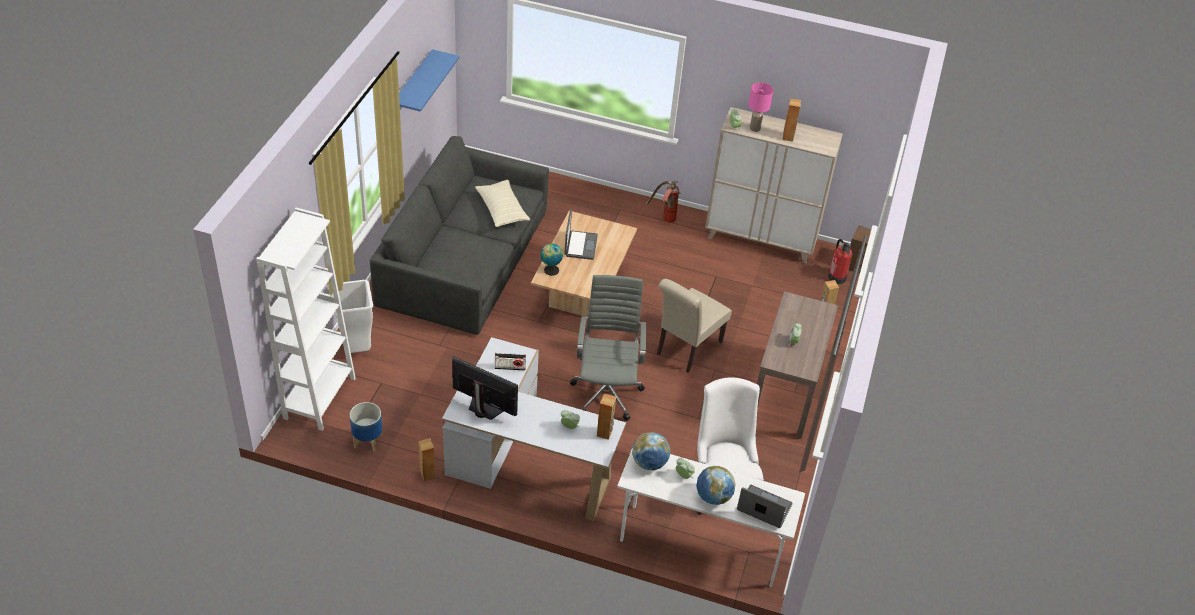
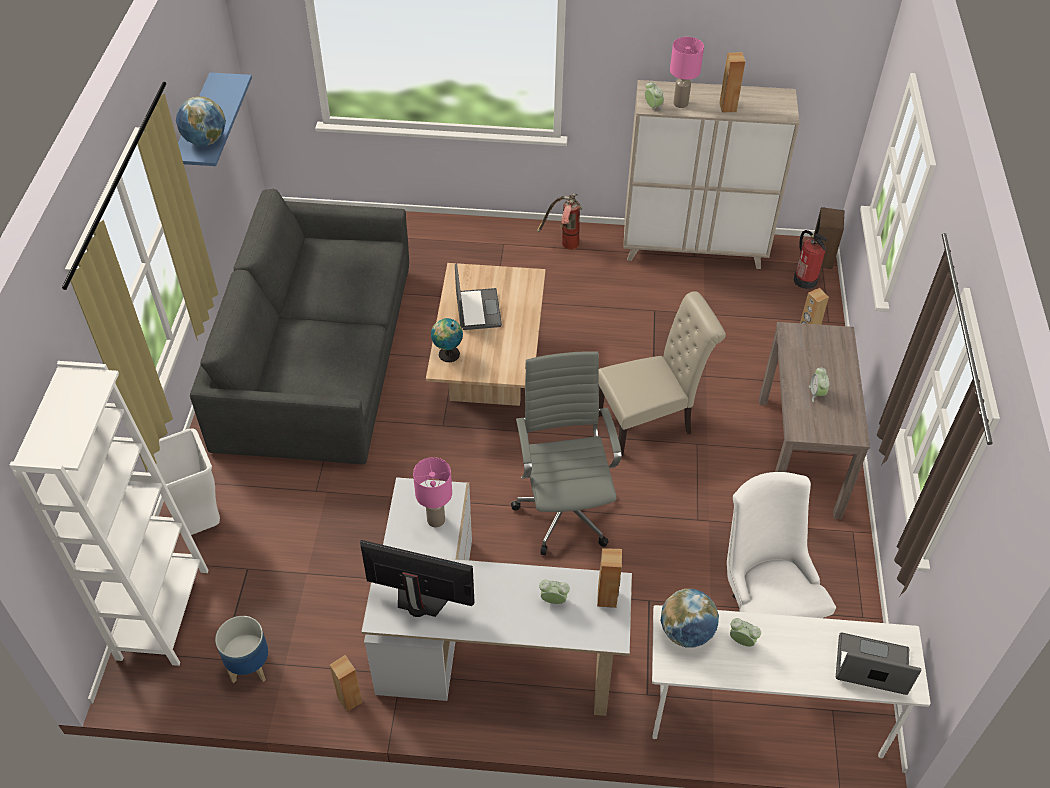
camera: 10 degrees left, 5 degrees up
beige pillow [475,180,530,227] -> none
radio [495,353,526,370] -> pink table lamp [413,457,452,528]
beige chair [657,279,732,373] -> beige chair turned 135 degrees counterclockwise [598,291,726,456]
globe [696,466,736,505] -> globe moved to [176,96,226,146]

